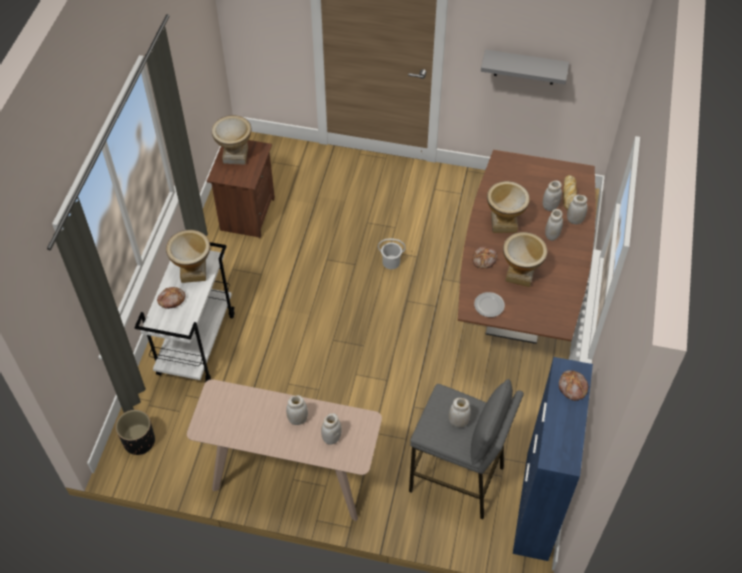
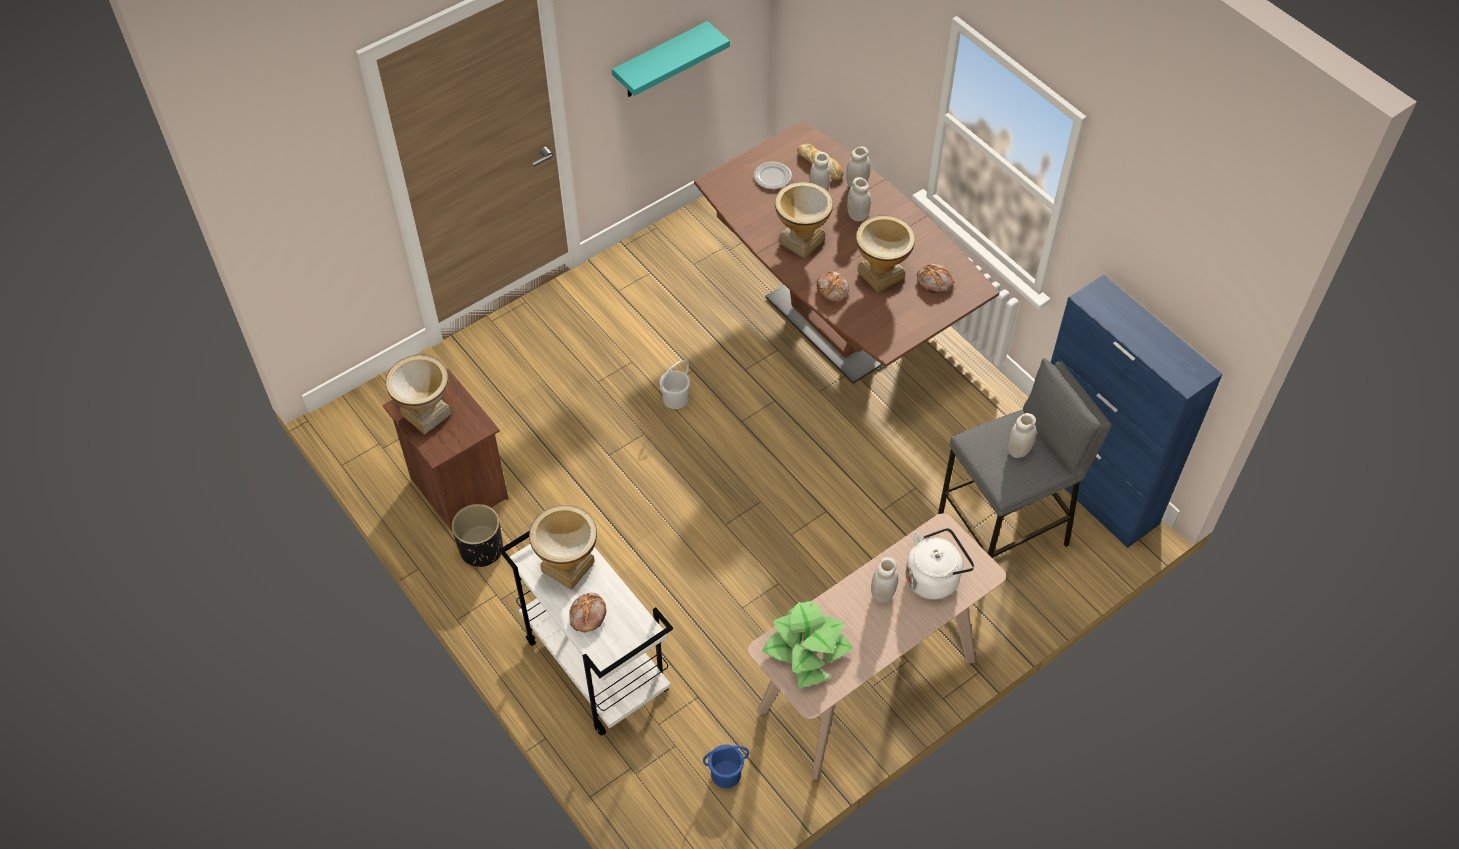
camera: 50 degrees left, 0 degrees up
black planter [116,410,155,455] -> black planter moved to [451,504,503,568]
white jar [321,413,342,445] -> white kettle [906,528,975,600]
plate [474,292,505,317] -> plate moved to [754,162,792,189]
grey shelf [481,49,569,85] -> turquoise shelf [612,21,730,97]
bread [559,370,589,401] -> bread moved to [917,263,954,293]
none -> blue bucket [703,744,749,788]
none -> potted plant [762,601,853,688]

